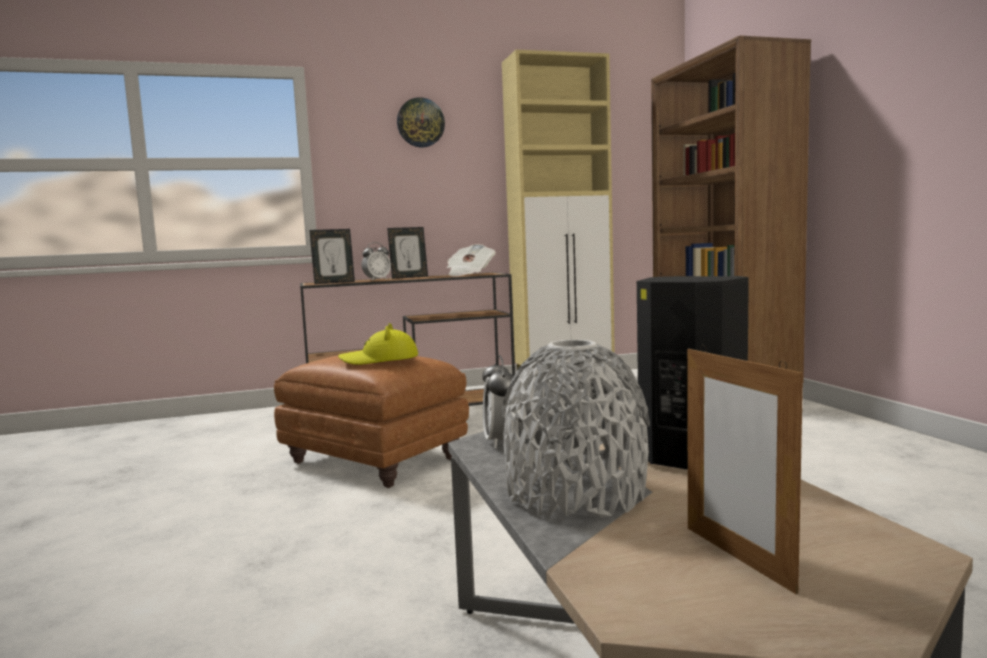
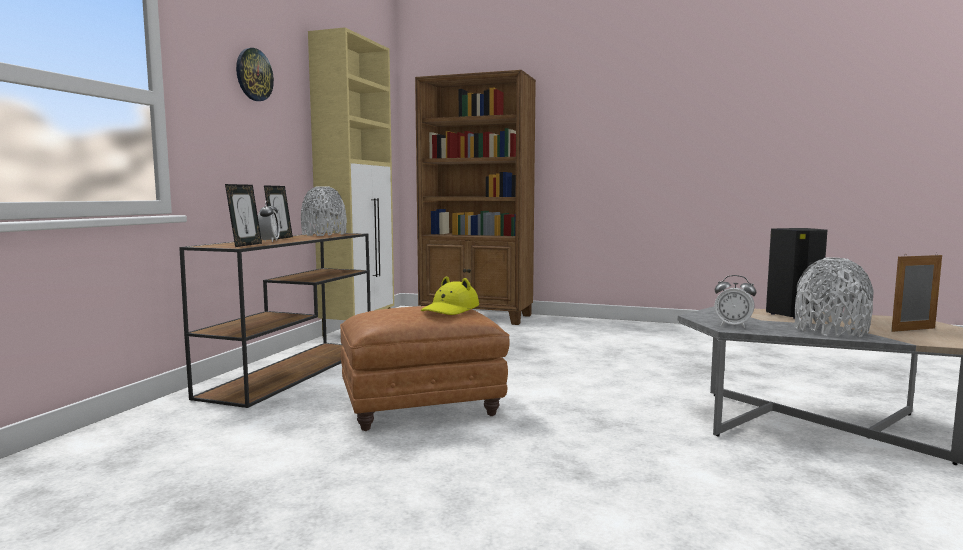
camera: 55 degrees left, 0 degrees up
newspaper [446,244,496,276] -> grey vase [301,186,347,236]
picture frame [687,345,803,595] -> picture frame turned 150 degrees clockwise [891,253,942,332]

